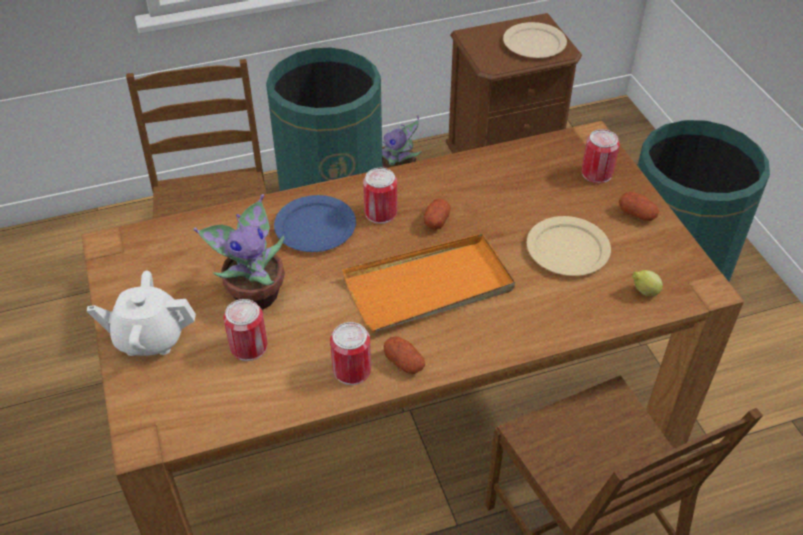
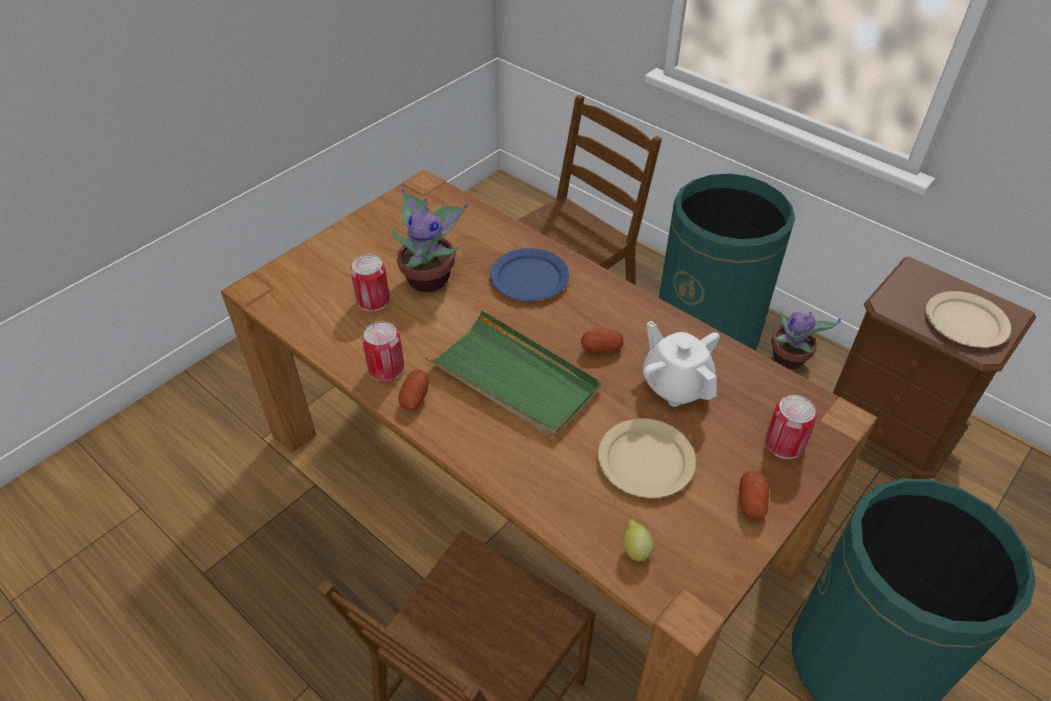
camera: 60 degrees right, 0 degrees up
white teapot [87,271,196,356] -> white teapot moved to [643,321,720,407]
orange tray [342,234,515,332] -> green tray [426,310,601,438]
can [363,168,397,224] -> none

